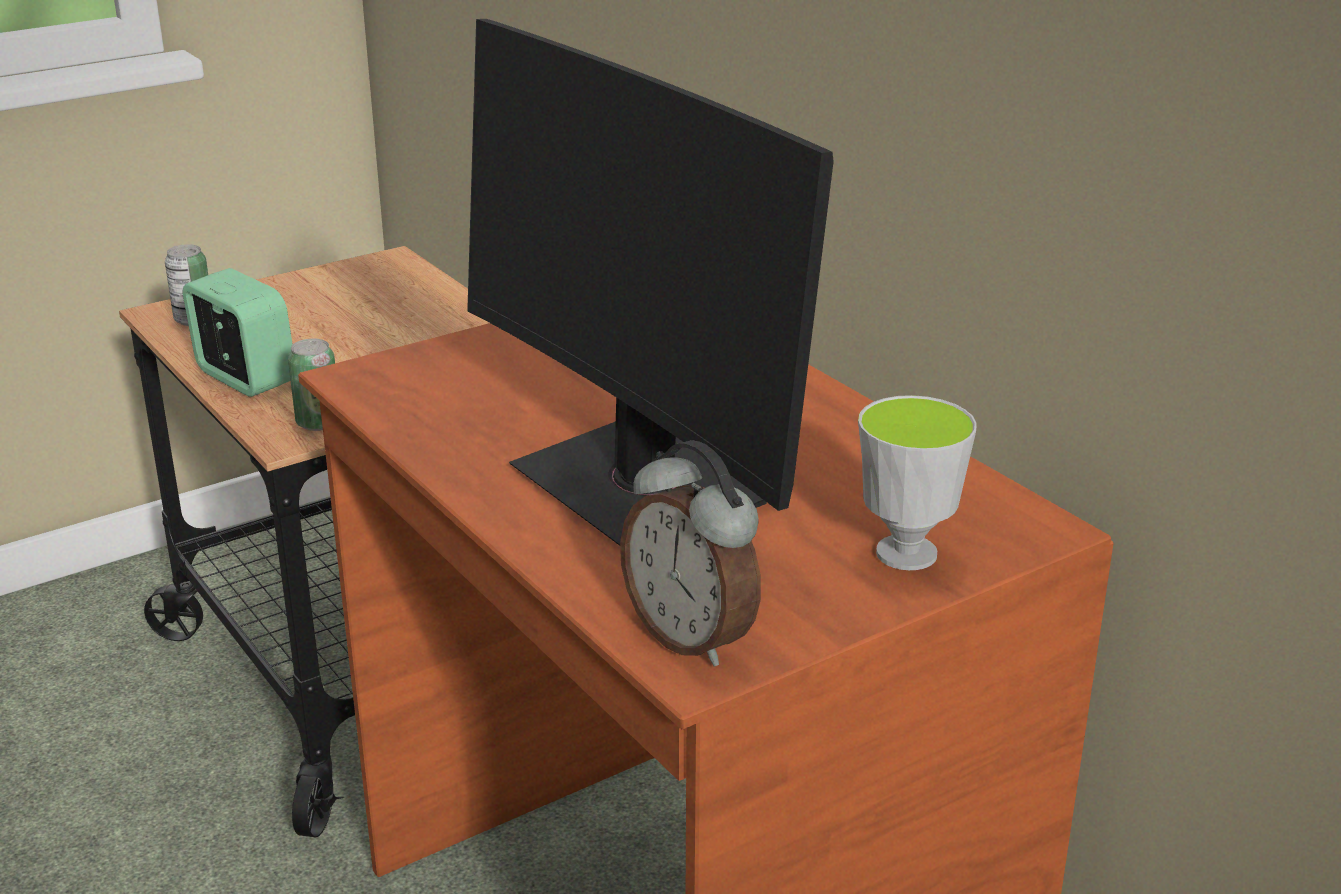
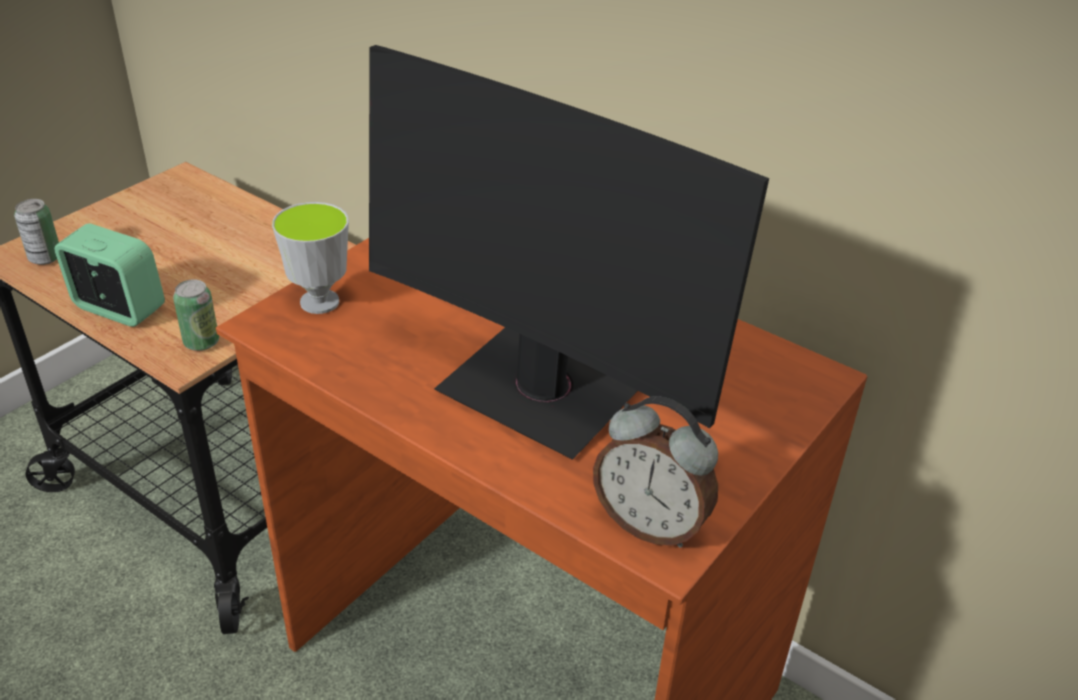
camera: 20 degrees left, 10 degrees up
cup [858,395,977,570] -> cup moved to [272,202,349,314]

